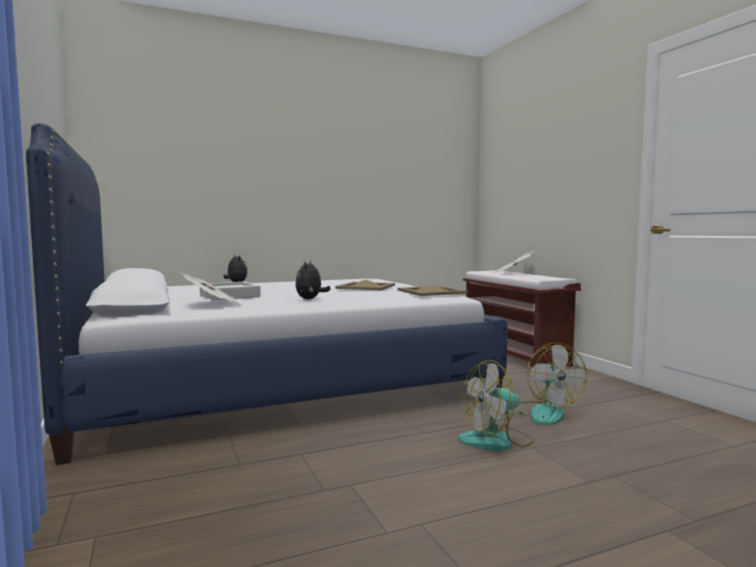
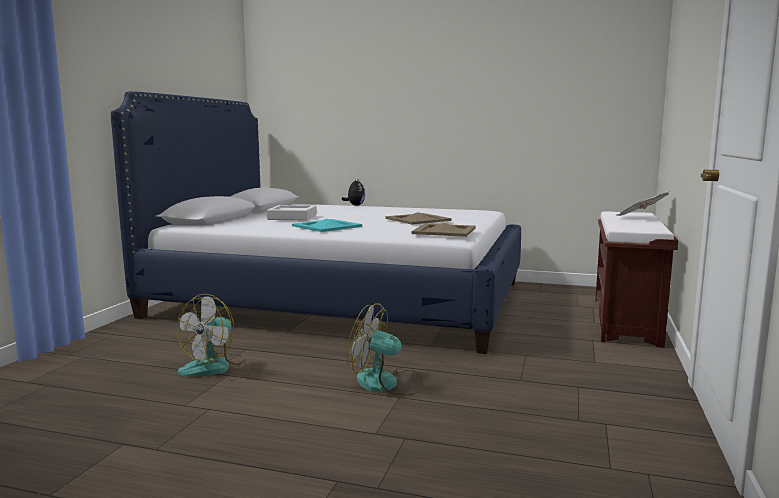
camera: 40 degrees right, 5 degrees up
newspaper [179,272,241,305] -> none
plush toy [295,260,330,299] -> turquoise tray [292,219,362,232]
fan [505,343,587,425] -> fan moved to [177,294,245,377]

